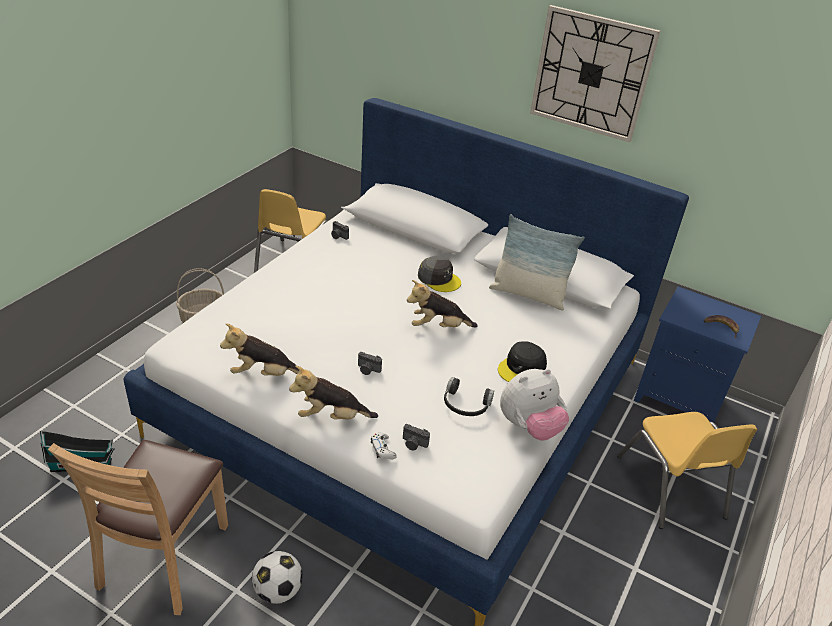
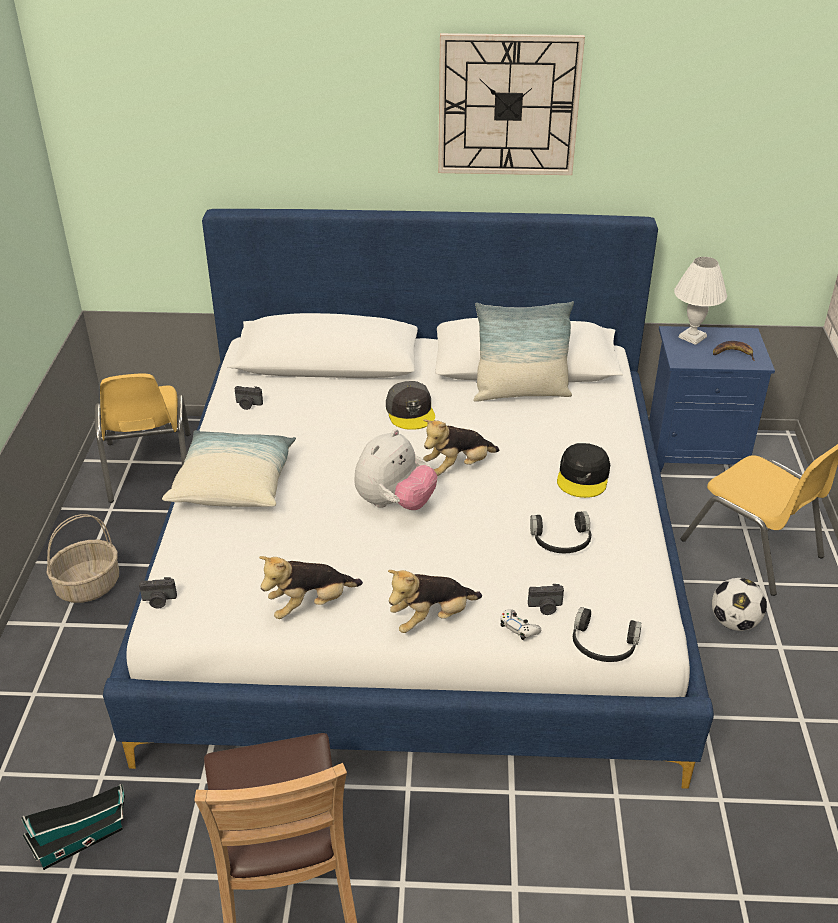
camera: 25 degrees left, 0 degrees up
football [252,551,303,604] -> football moved to [712,578,767,631]
camera [358,352,382,375] -> camera moved to [139,577,177,609]
grey cap [418,255,461,292] -> grey cap turned 60 degrees clockwise [386,381,435,430]
plush toy [500,369,569,440] -> plush toy moved to [354,429,437,510]
none -> pillow [162,430,296,507]
none -> black headphones [573,607,641,662]
none -> white table lamp [674,257,727,345]

